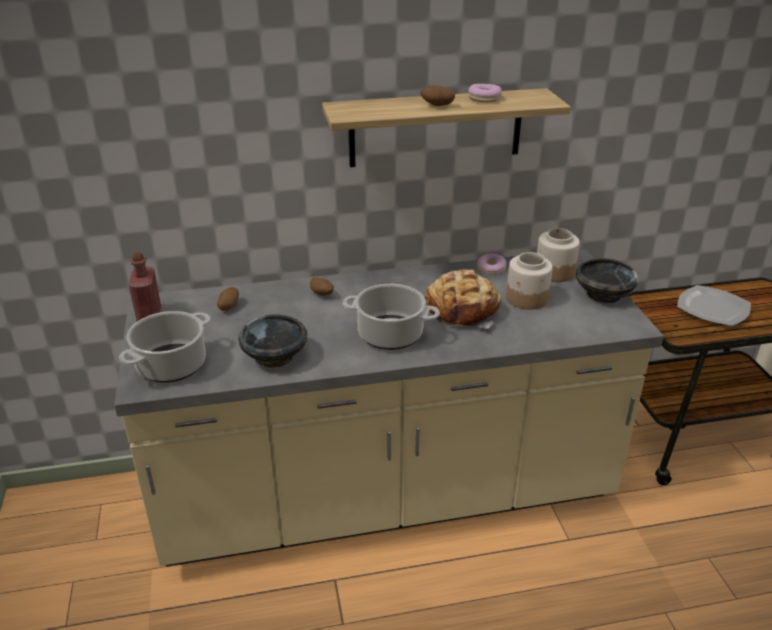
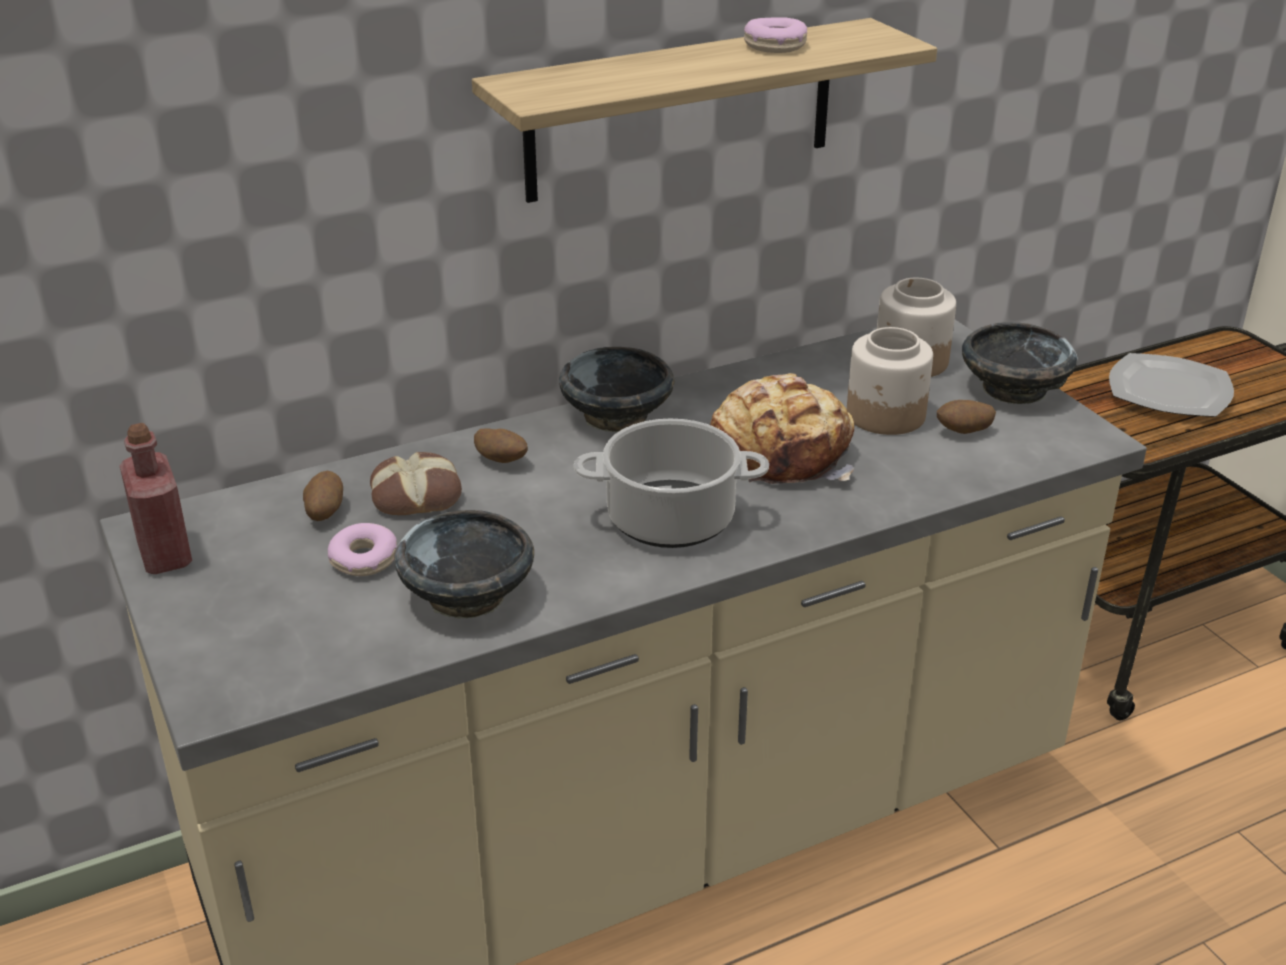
camera: 15 degrees left, 0 degrees up
cooking pot [119,311,211,383] -> none
potato [421,85,455,106] -> potato moved to [937,400,996,434]
donut [477,254,507,275] -> donut moved to [328,523,397,576]
none -> bread [370,452,462,515]
none -> black bowl [559,347,675,432]

